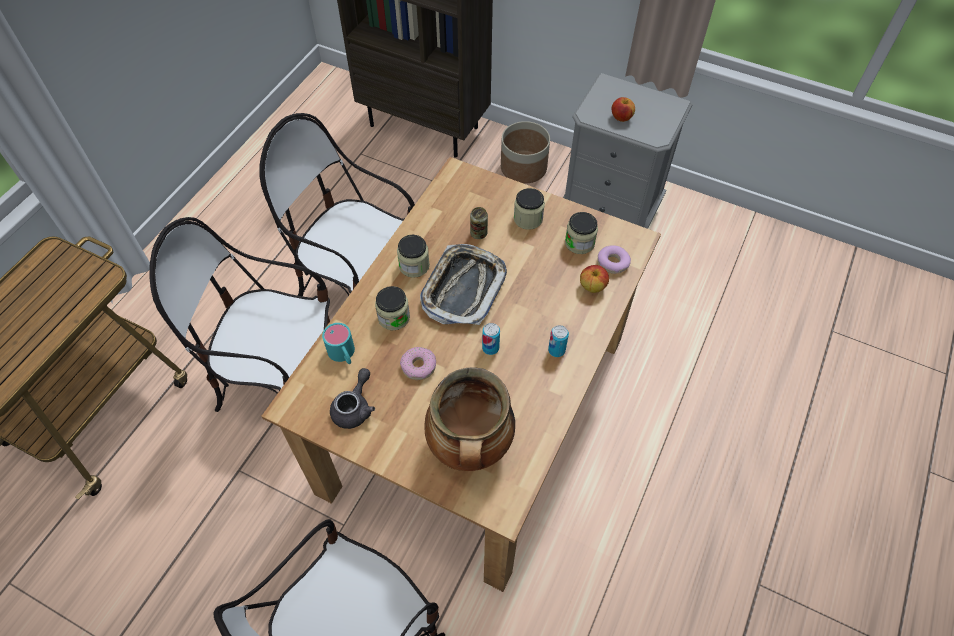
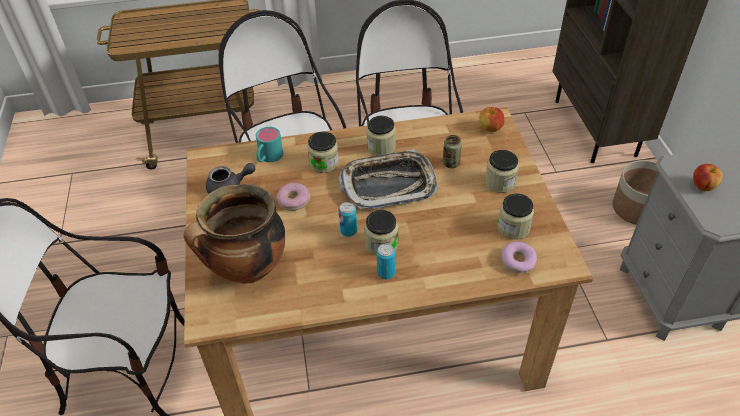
camera: 55 degrees right, 10 degrees down
apple [580,265,609,293] -> apple moved to [479,107,505,132]
none -> jar [364,210,398,256]

